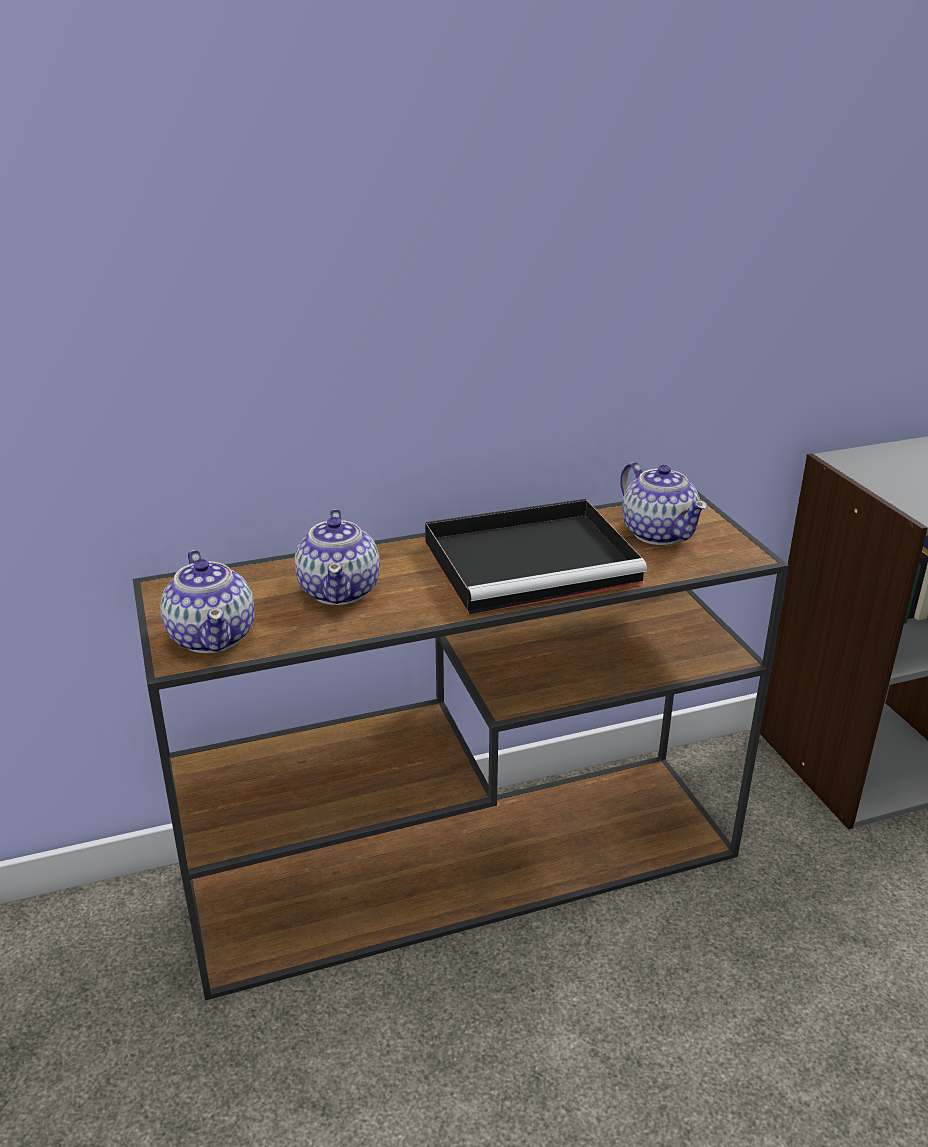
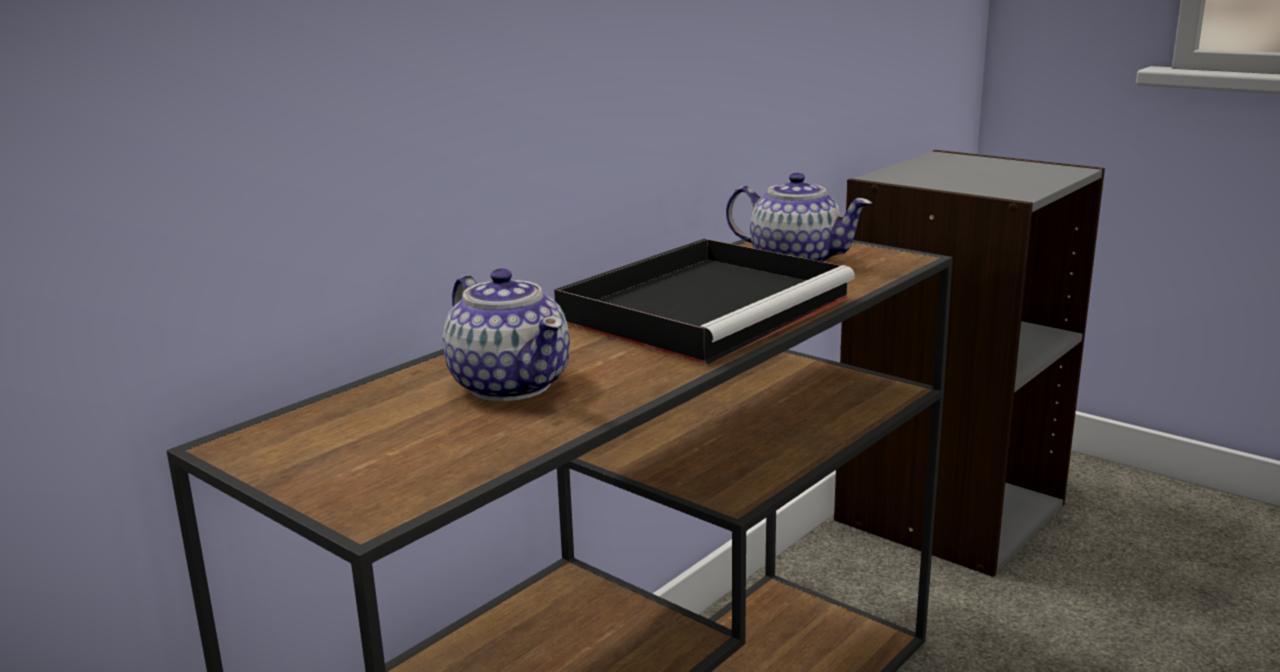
camera: 30 degrees left, 10 degrees down
teapot [160,550,254,653] -> none

